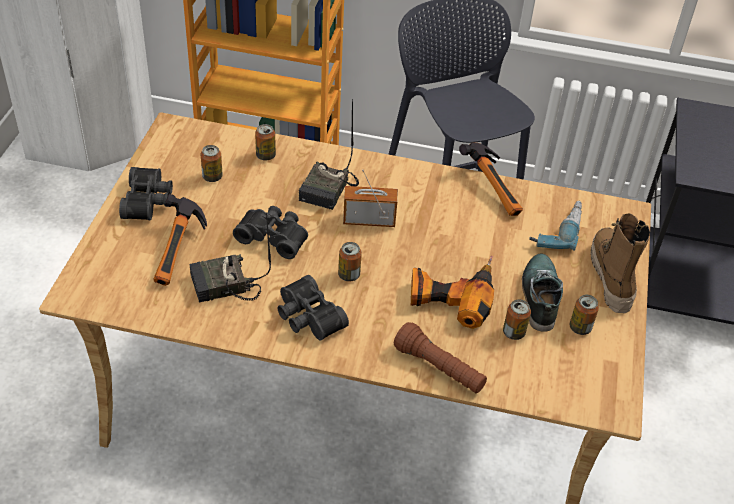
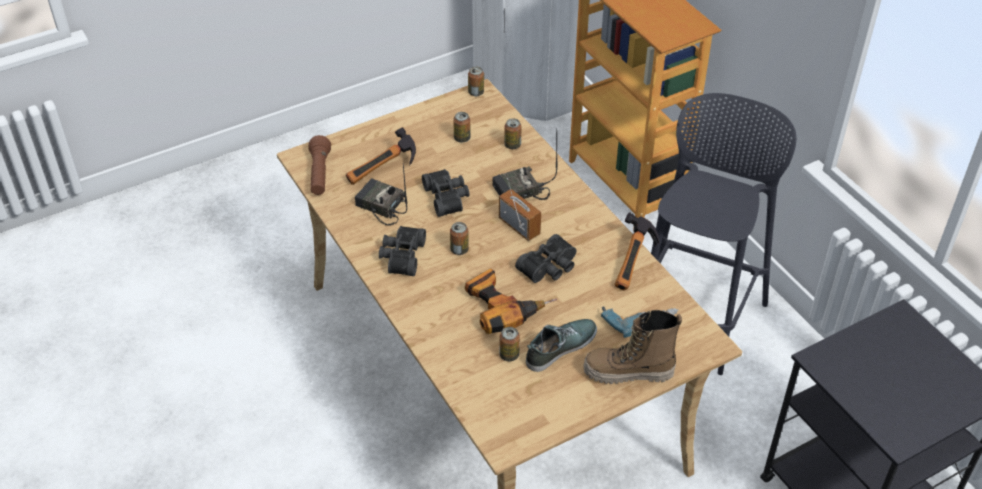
camera: 50 degrees right, 0 degrees up
black binoculars [119,167,173,220] -> black binoculars moved to [515,234,577,283]
brown flashlight [394,322,487,393] -> brown flashlight moved to [308,135,331,195]
can [570,295,599,335] -> can moved to [468,66,484,96]
boot [591,213,650,313] -> boot turned 135 degrees counterclockwise [583,310,682,384]

